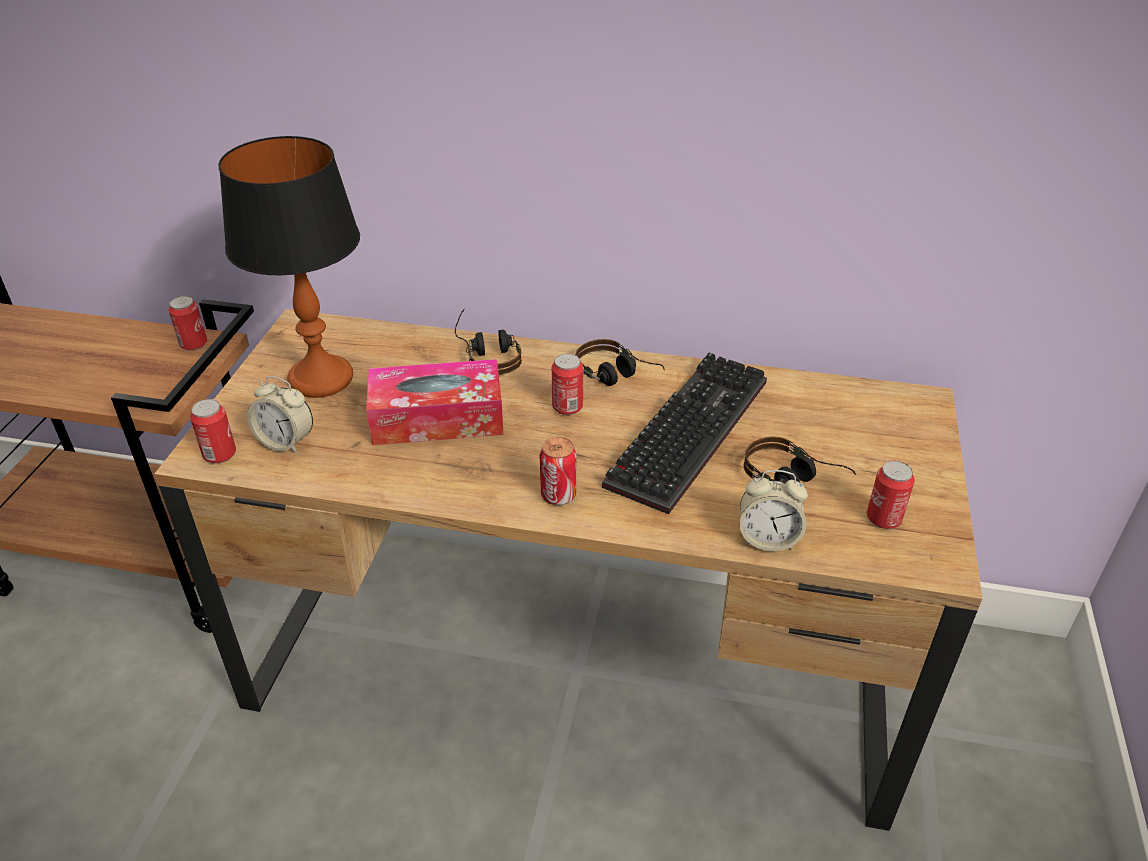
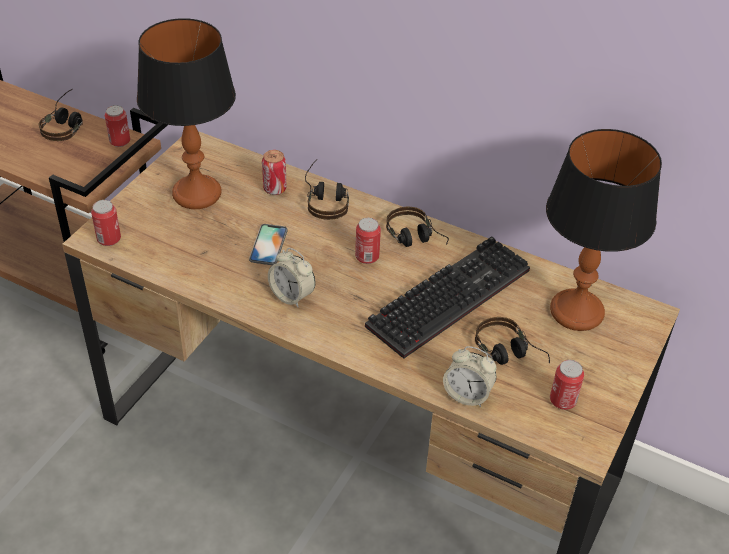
camera: 15 degrees right, 5 degrees up
alarm clock [247,376,313,454] -> alarm clock moved to [268,248,315,308]
tissue box [366,359,504,445] -> phone [249,224,287,265]
can [539,437,577,505] -> can moved to [262,150,287,195]
none -> headphones [39,89,83,141]
none -> table lamp [546,129,662,331]

